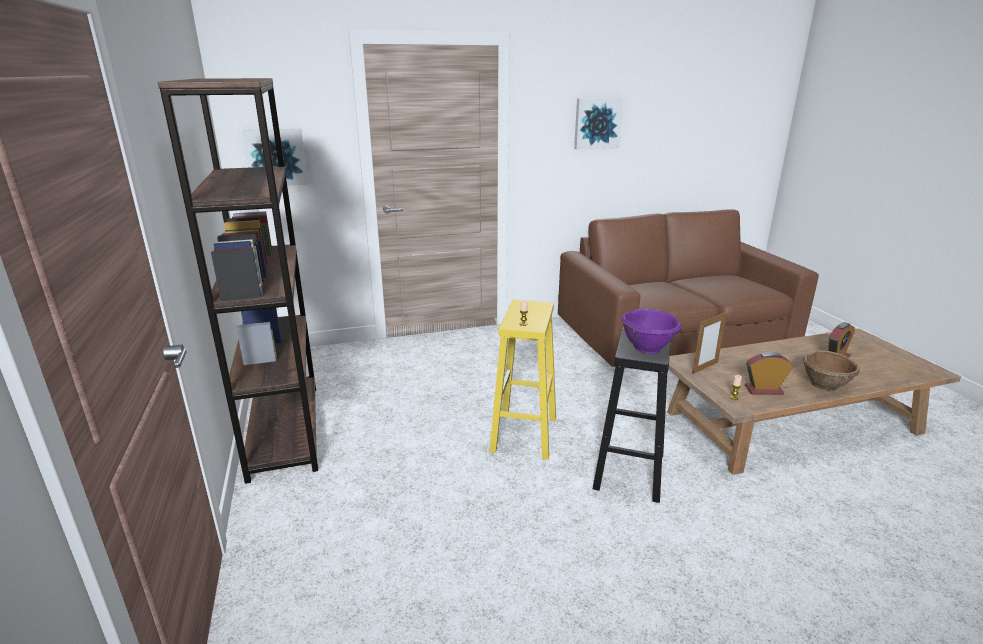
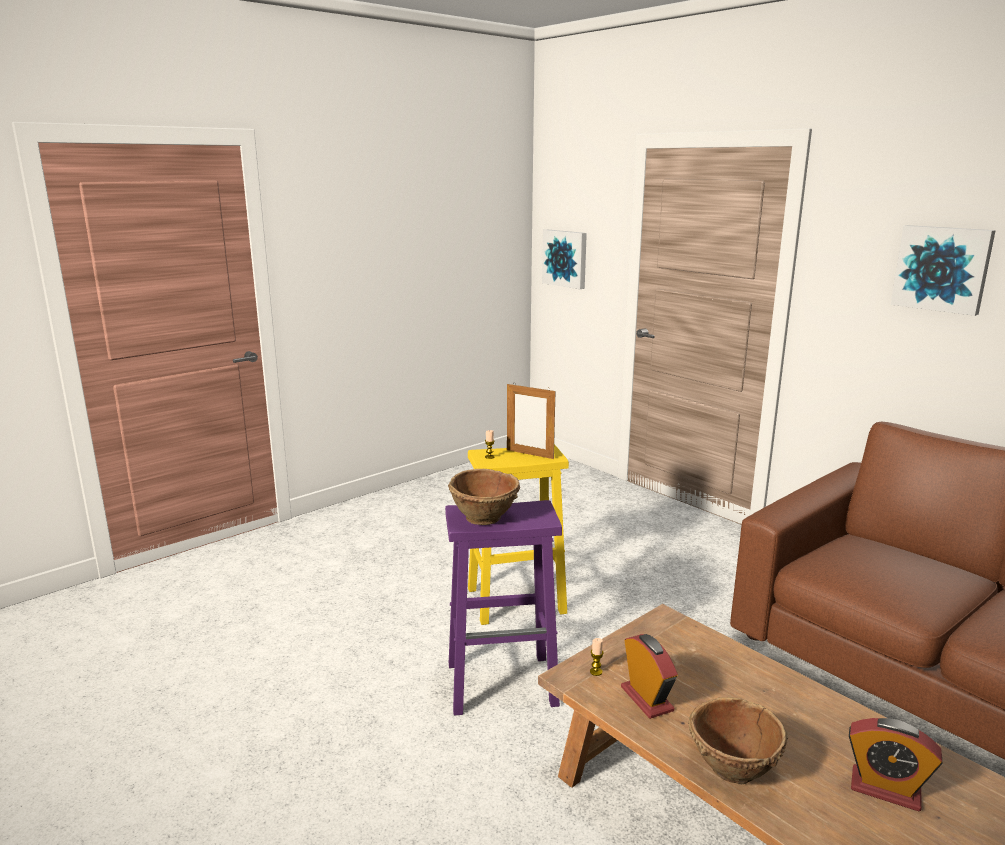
camera: 65 degrees right, 5 degrees down
brown bookcase [158,78,318,484] -> none
black stool [593,326,671,503] -> purple stool [445,500,562,716]
purple bowl [621,309,681,354] -> brown bowl [448,469,520,525]
picture frame [692,312,727,374] -> picture frame moved to [507,382,555,459]

